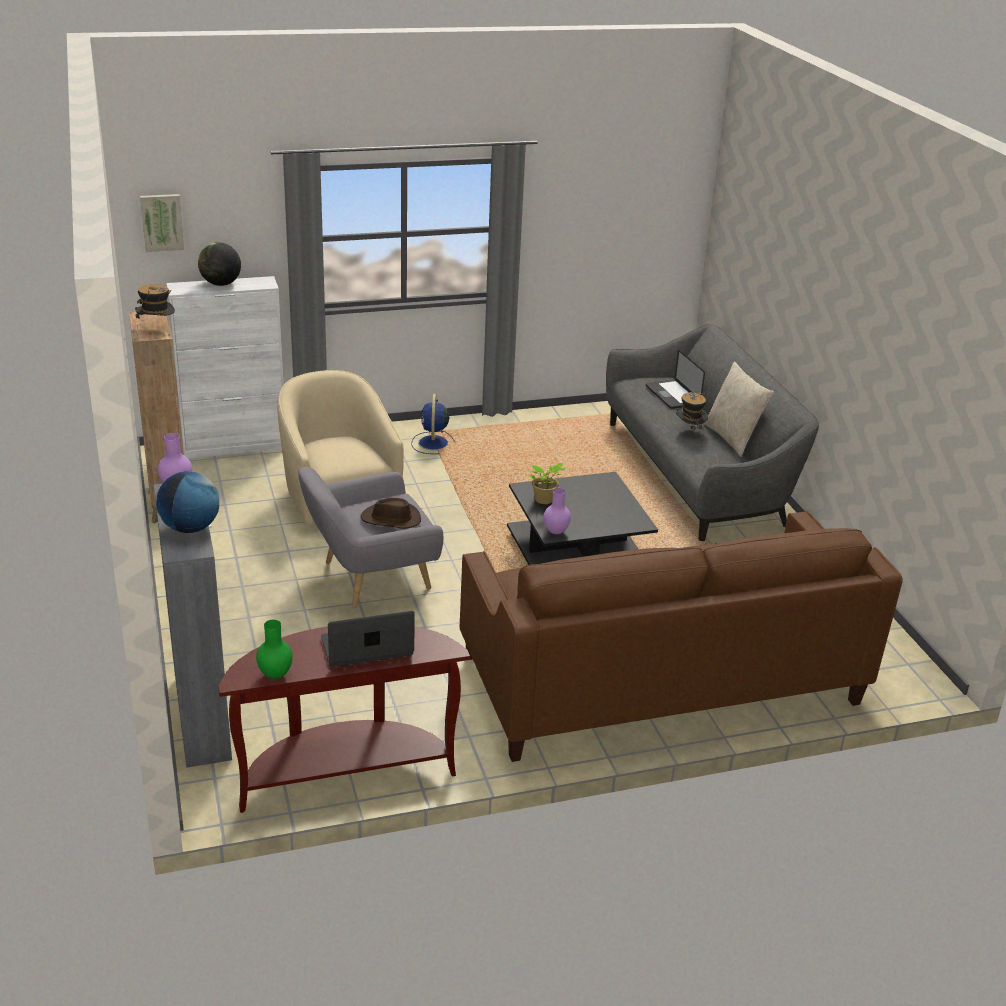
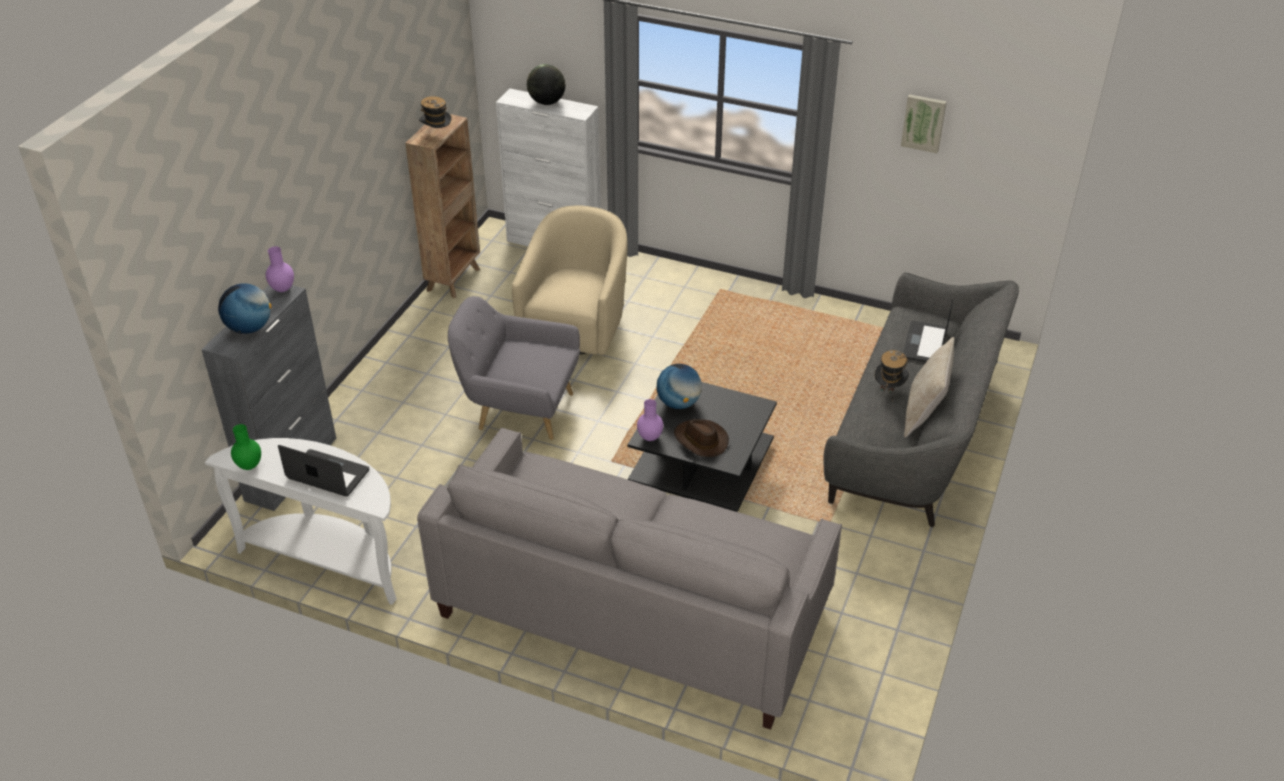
camera: 40 degrees right, 10 degrees up
picture [140,194,184,252] -> picture moved to [901,94,947,153]
brown console table [218,626,470,813] -> white console table [205,438,397,605]
brown hat [361,498,421,529] -> brown hat moved to [674,419,729,457]
blue fan [411,394,456,454] -> none
brown sofa [460,511,903,762] -> grey sofa [417,428,842,730]
potted plant [528,463,566,504] -> globe [657,364,702,409]

